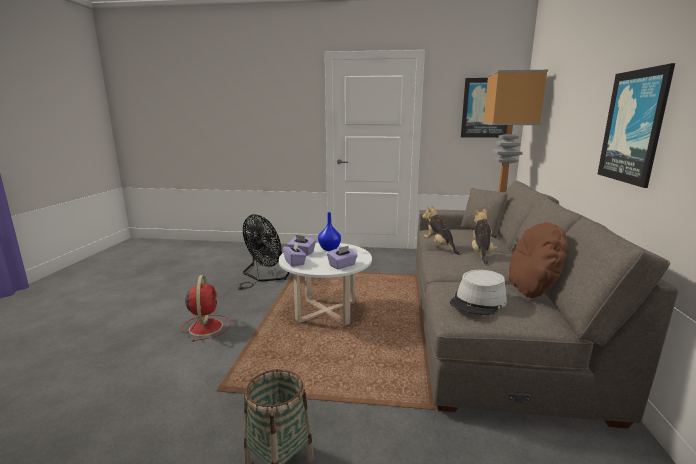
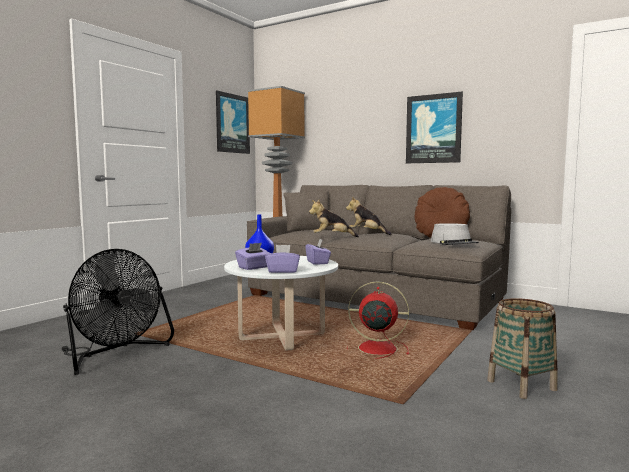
camera: 65 degrees left, 10 degrees down
red fan [181,275,230,342] -> red fan moved to [347,281,409,358]
black fan [237,214,290,290] -> black fan turned 150 degrees clockwise [62,249,174,375]

